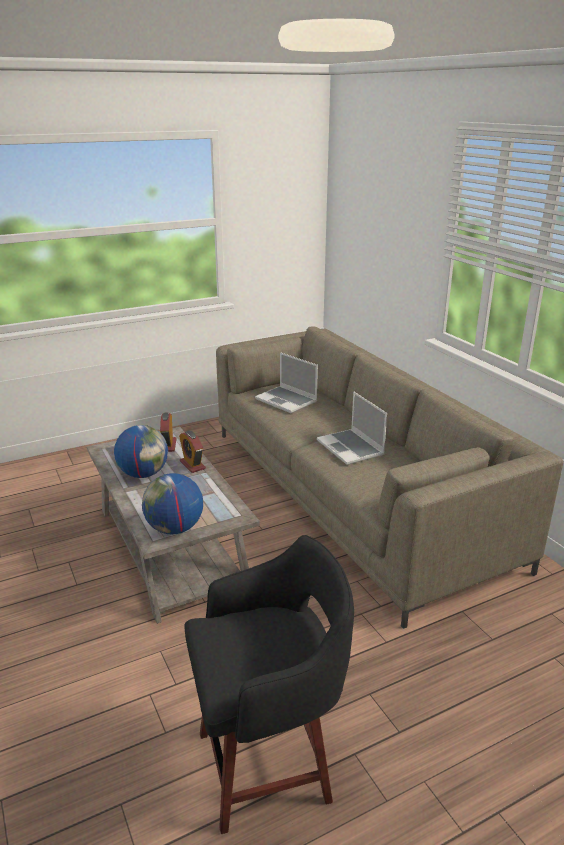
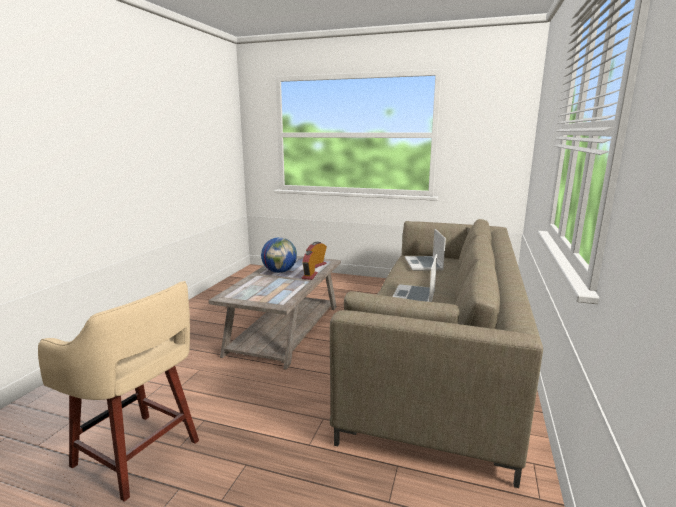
camera: 45 degrees right, 10 degrees down
globe [142,473,203,535] -> none
black stool [184,535,354,834] -> beige stool [38,281,199,502]

